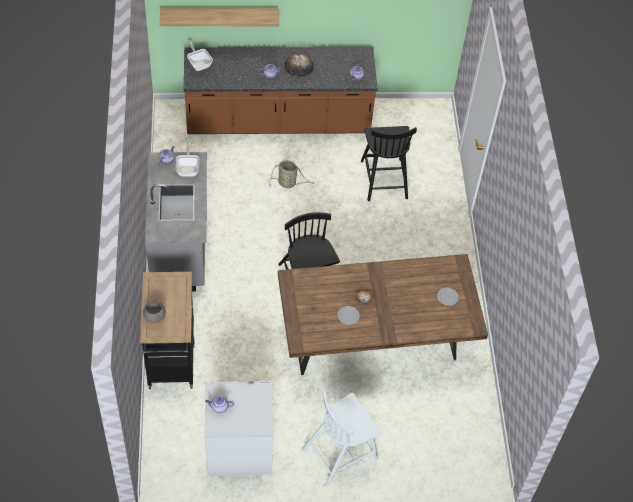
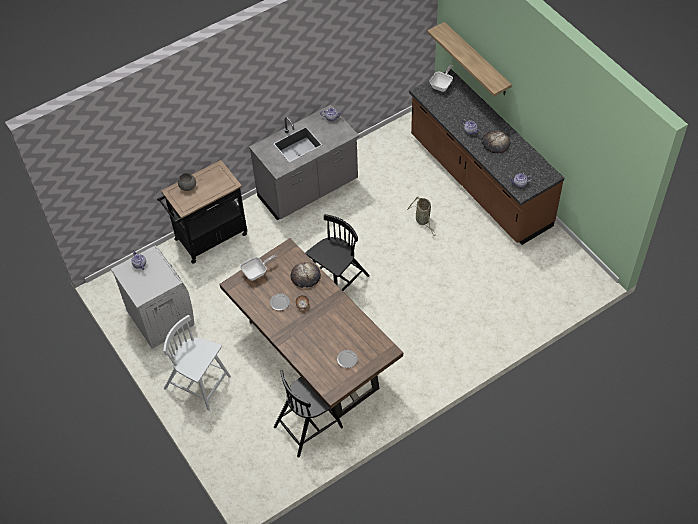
camera: 65 degrees right, 0 degrees up
frying pan [176,142,199,177] -> frying pan moved to [240,255,277,281]
black chair [361,126,417,201] -> black chair moved to [274,370,343,458]
none -> bread [291,262,321,288]

